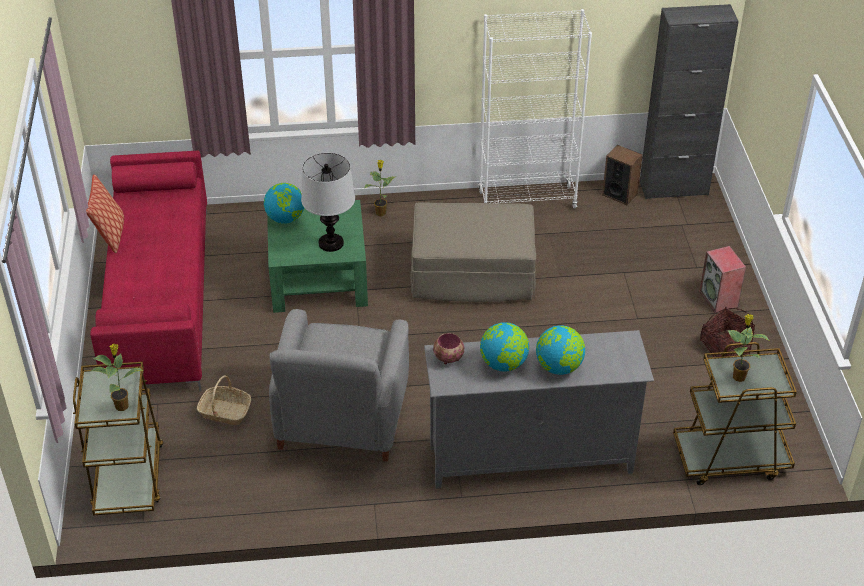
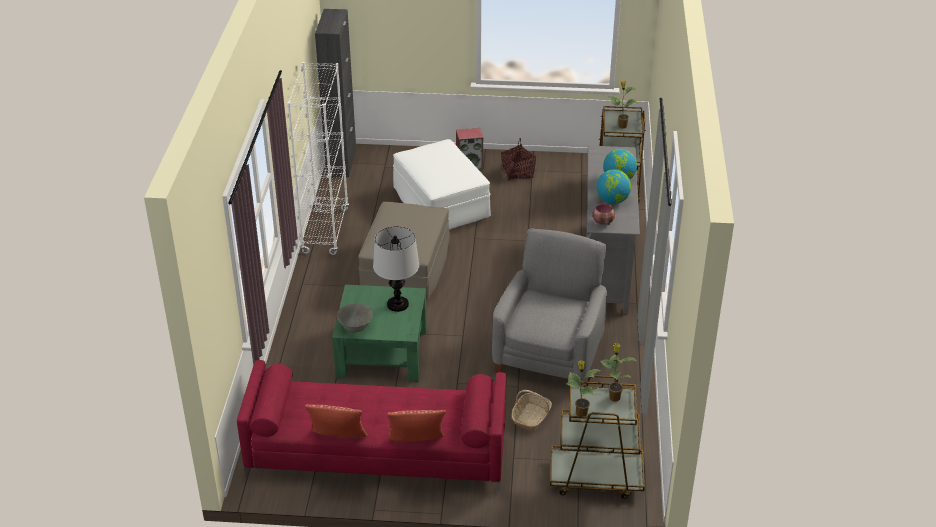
camera: 80 degrees left, 5 degrees down
globe [264,183,304,224] -> grey bowl [337,303,373,332]
grey armchair [269,309,409,462] -> grey armchair turned 90 degrees counterclockwise [492,228,607,385]
potted plant [364,160,397,216] -> potted plant moved to [566,360,602,417]
speaker [602,145,643,205] -> none
none -> pillow [387,410,446,441]
none -> white ottoman [393,139,491,230]

